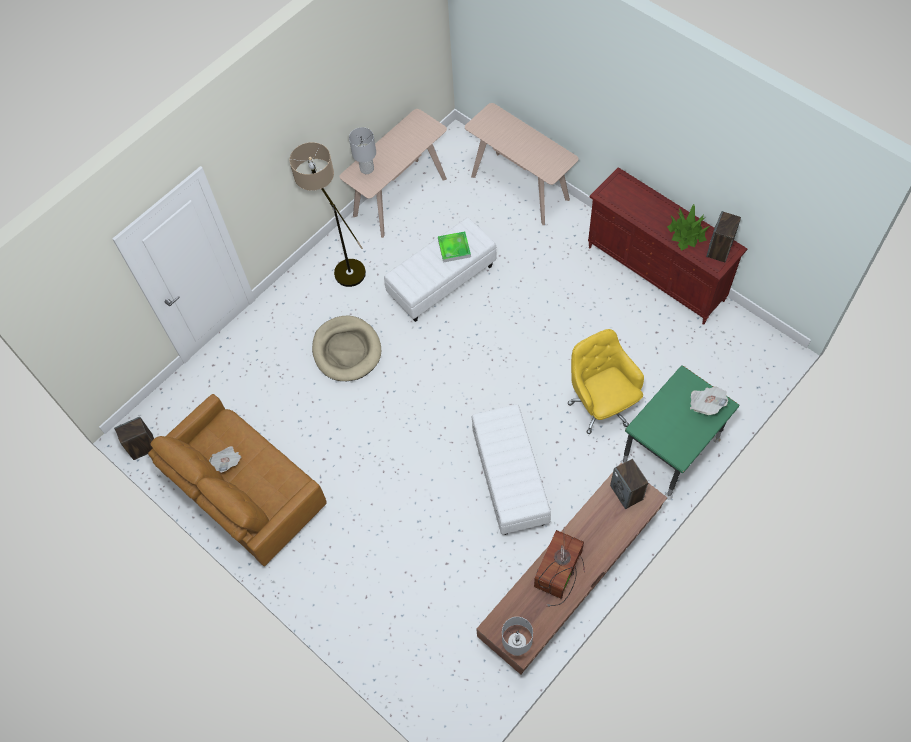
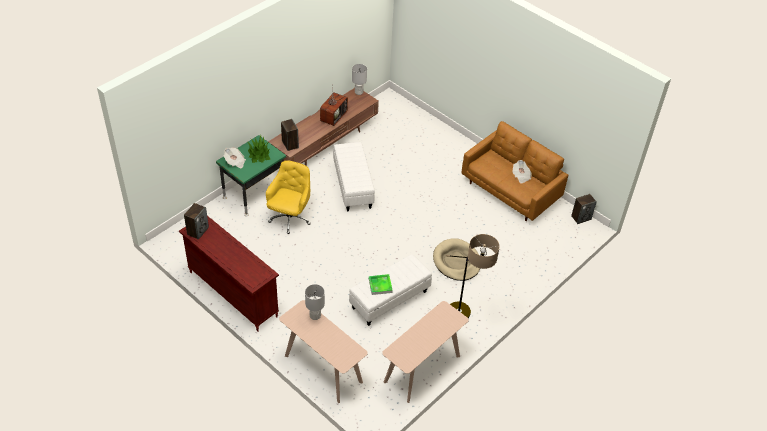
camera: 175 degrees right, 15 degrees down
grey table lamp [349,127,376,174] -> grey table lamp moved to [305,284,325,320]
yellow office chair [568,329,644,434] -> yellow office chair turned 135 degrees counterclockwise [266,160,311,234]
potted plant [667,203,710,250] -> potted plant moved to [247,135,270,163]

